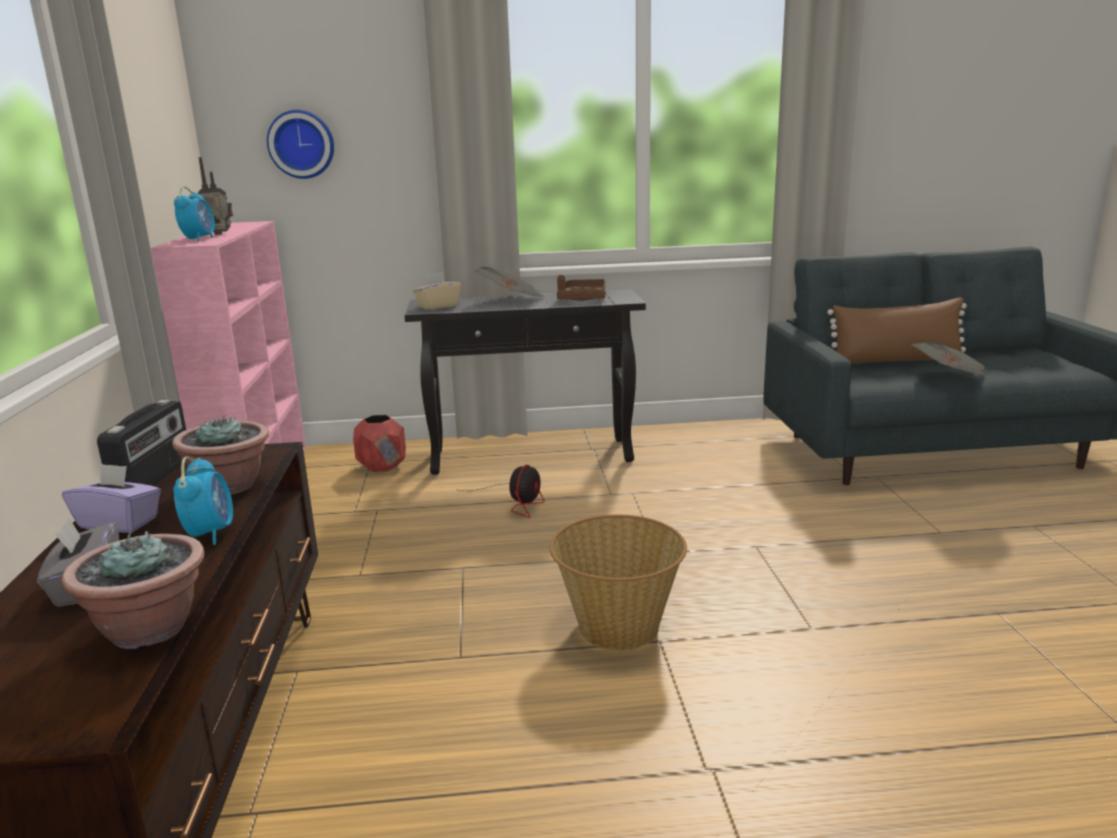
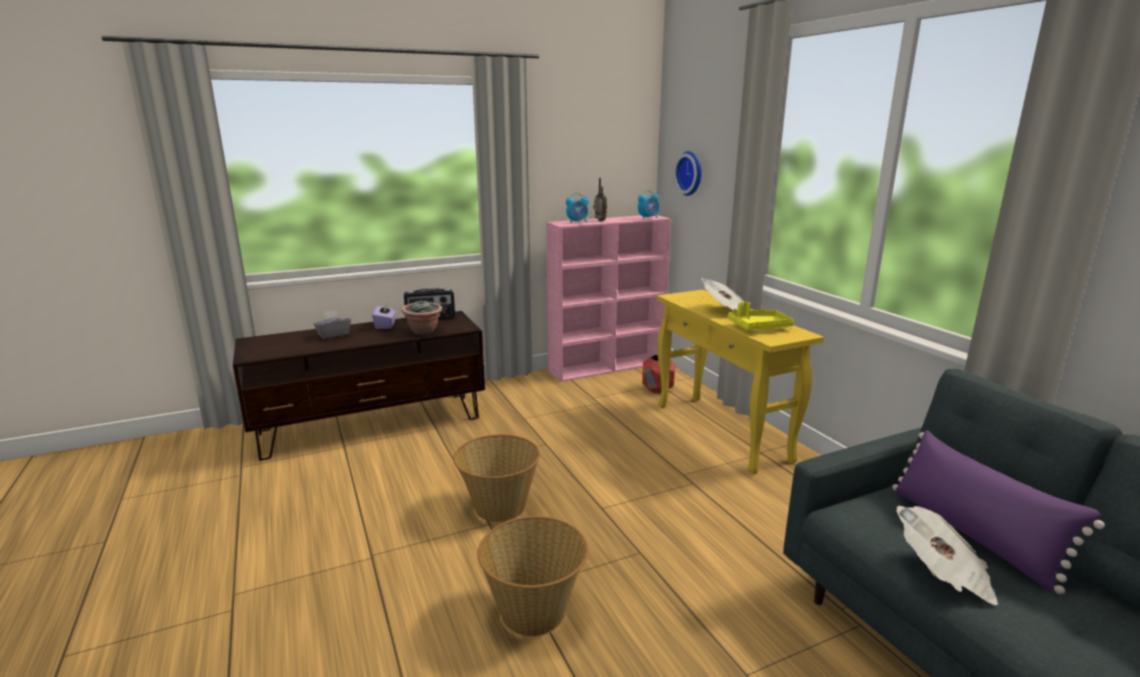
camera: 70 degrees right, 0 degrees up
potted plant [61,531,205,649] -> none
alarm clock [173,457,233,545] -> alarm clock moved to [638,190,660,219]
black console table [404,289,646,475] -> yellow console table [657,290,824,474]
beige tissue box [413,272,461,310] -> none
fan [460,465,544,518] -> none
brown tray [557,275,606,301] -> yellow tray [728,302,794,330]
brown pillow [827,297,967,364] -> purple pillow [892,430,1105,594]
none -> basket [477,516,588,636]

